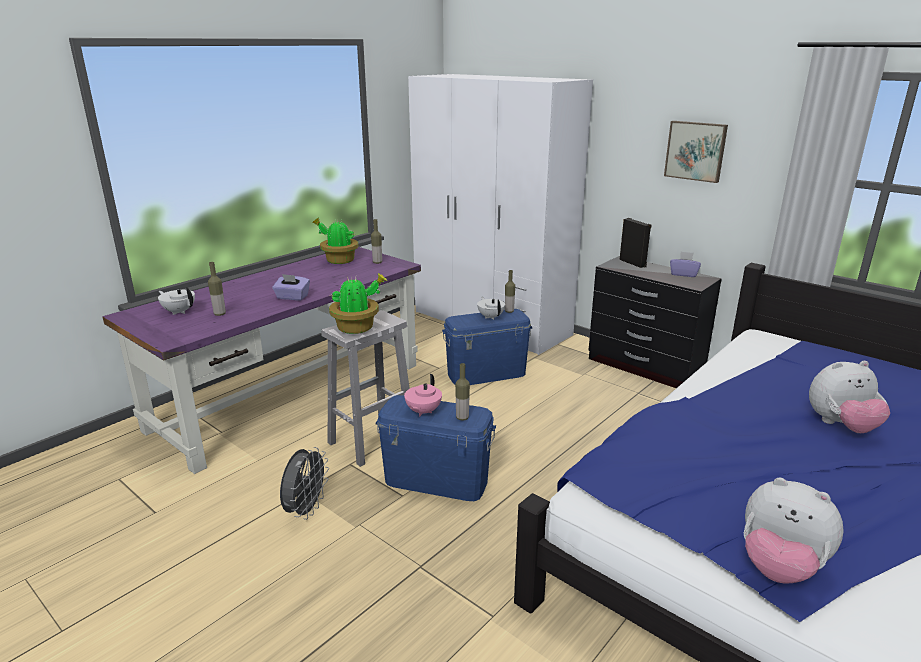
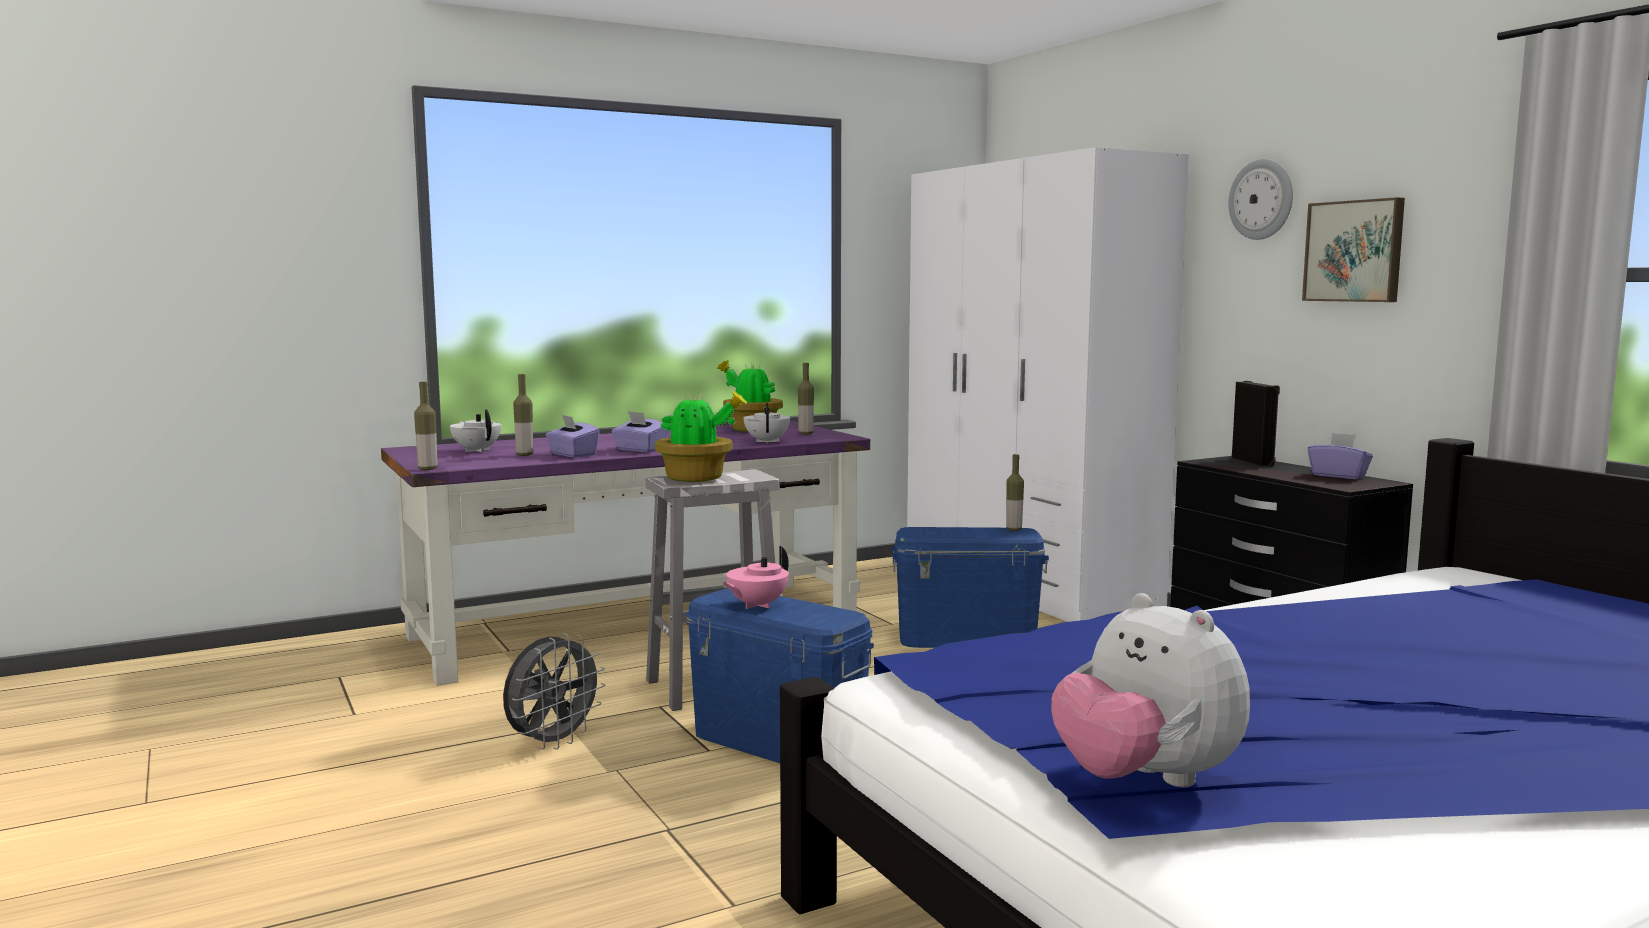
camera: 20 degrees right, 15 degrees down
bottle [455,363,470,421] -> bottle moved to [414,382,438,470]
white teapot [477,297,505,320] -> white teapot moved to [743,403,790,443]
plush toy [809,361,890,433] -> none
none -> purple tissue box [546,414,600,458]
none -> wall clock [1228,159,1293,240]

